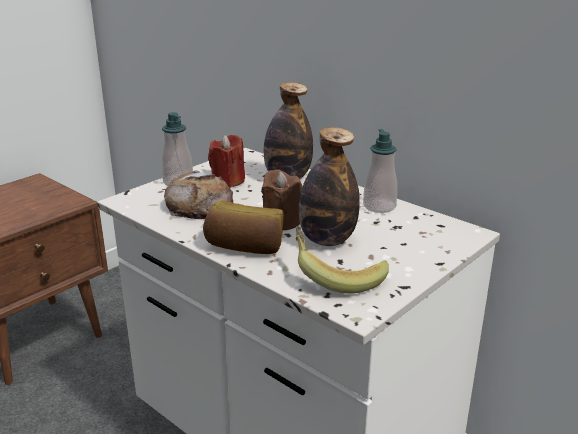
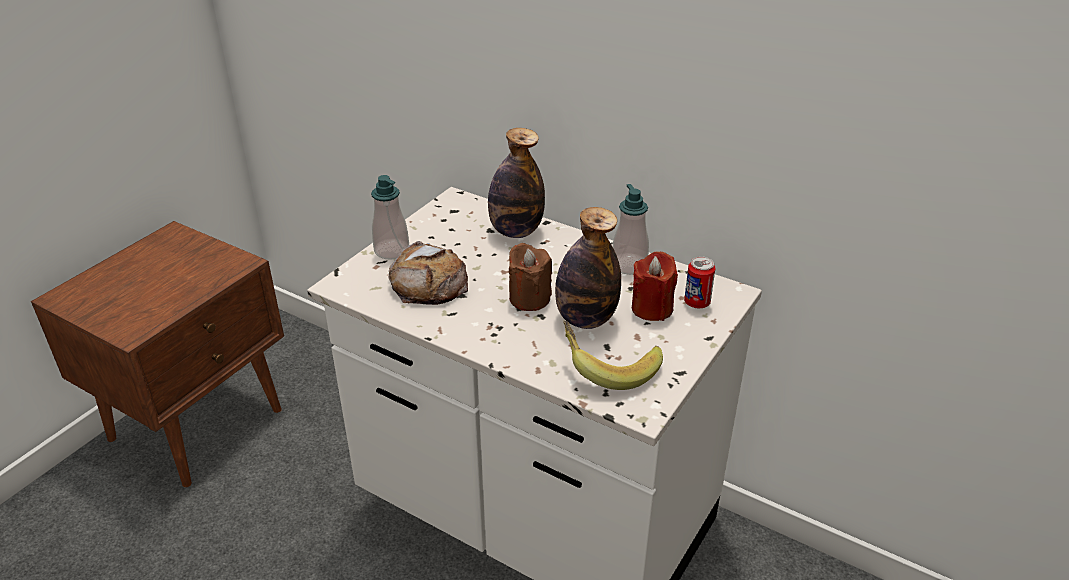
camera: 10 degrees left, 10 degrees up
bread [203,200,284,254] -> none
red candle [208,135,245,188] -> red candle moved to [632,251,678,321]
none -> can [684,256,715,308]

